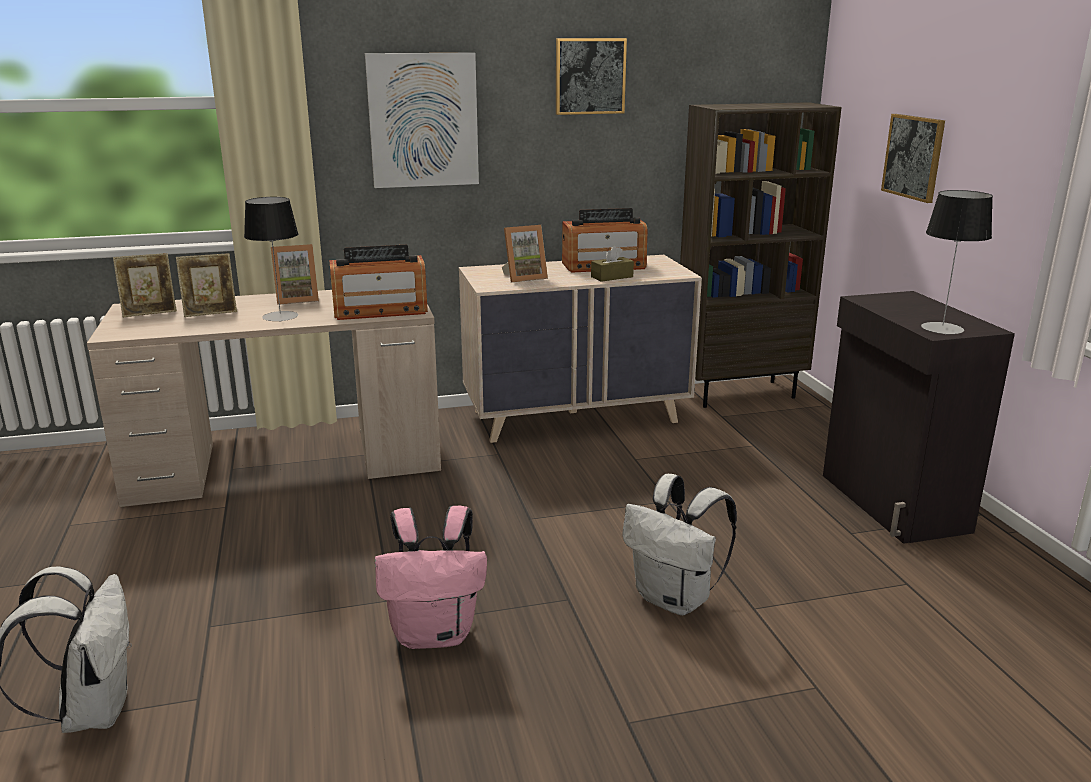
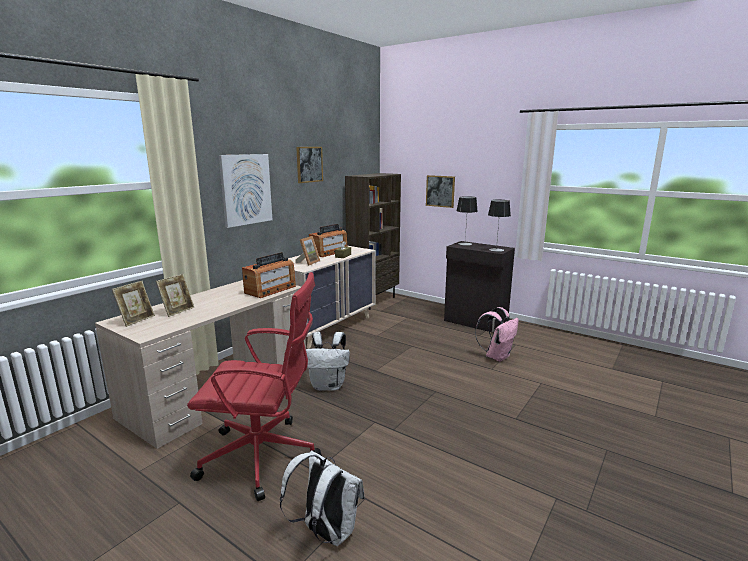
camera: 40 degrees left, 5 degrees down
table lamp [244,197,299,322] -> table lamp moved to [457,196,478,245]
picture frame [271,244,319,305] -> none
pink backpack [375,506,487,649] -> pink backpack moved to [475,307,519,362]
white backpack [622,474,737,615] -> white backpack moved to [306,332,350,391]
none -> red office chair [187,272,322,501]

